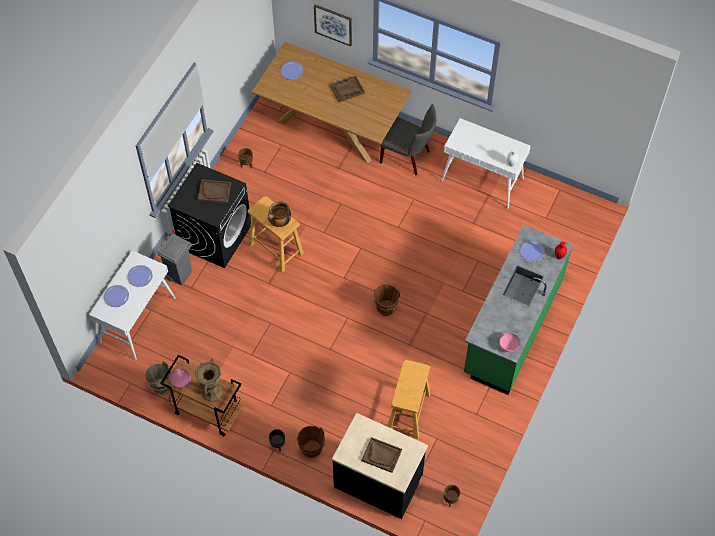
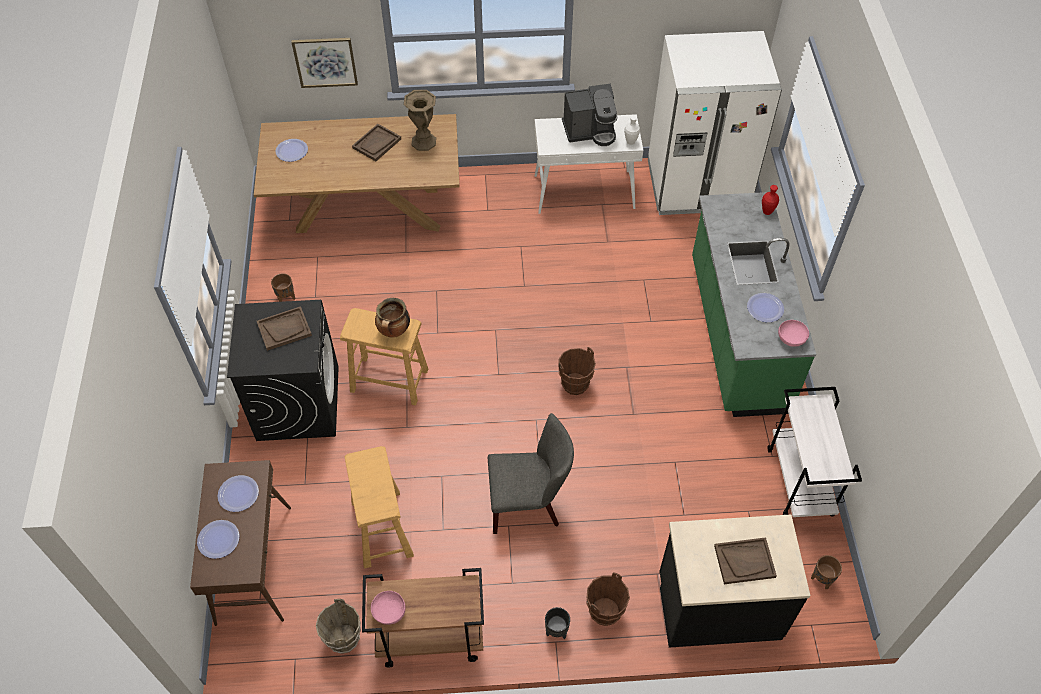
camera: 30 degrees left, 5 degrees down
white console table [89,250,176,360] -> brown console table [190,460,291,626]
grey trash can [156,233,192,286] -> none
brown vase [195,359,223,402] -> brown vase moved to [404,90,436,151]
grey chair [380,104,436,175] -> grey chair moved to [488,413,574,534]
beige stool [387,360,430,439] -> beige stool moved to [344,446,414,568]
plate [520,240,545,262] -> plate moved to [747,293,784,322]
none -> coffee machine [562,84,618,146]
none -> white fridge [648,31,782,215]
none -> white cart [768,387,862,517]

